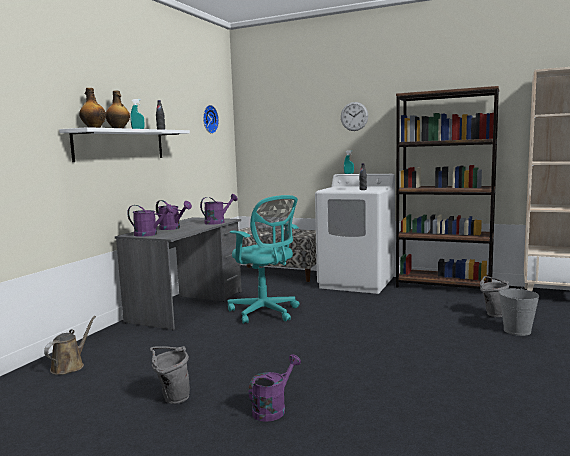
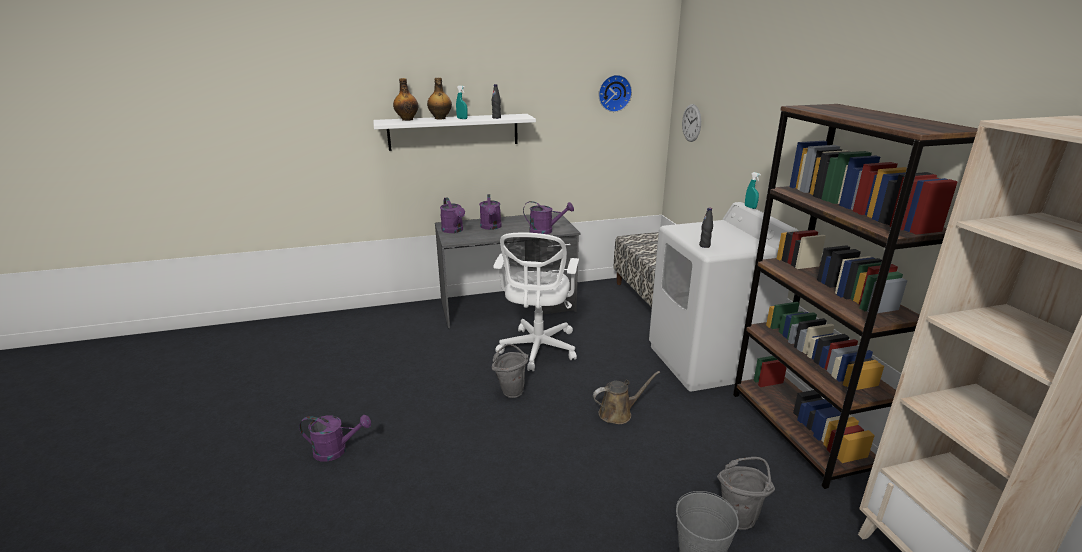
camera: 50 degrees right, 15 degrees up
brown watering can [44,316,96,375] -> brown watering can moved to [593,371,660,424]
grey bucket [150,346,190,404] -> grey bucket moved to [492,344,529,398]
turquoise office chair [227,195,300,324] -> white office chair [493,233,579,372]
wall clock [341,102,368,131] -> wall clock moved to [682,104,701,142]

